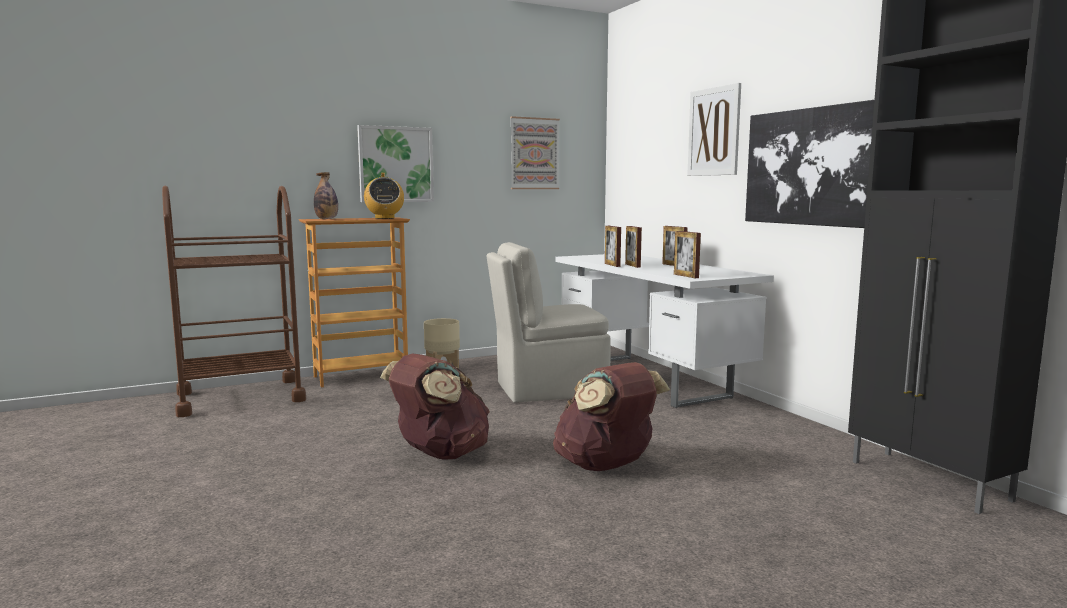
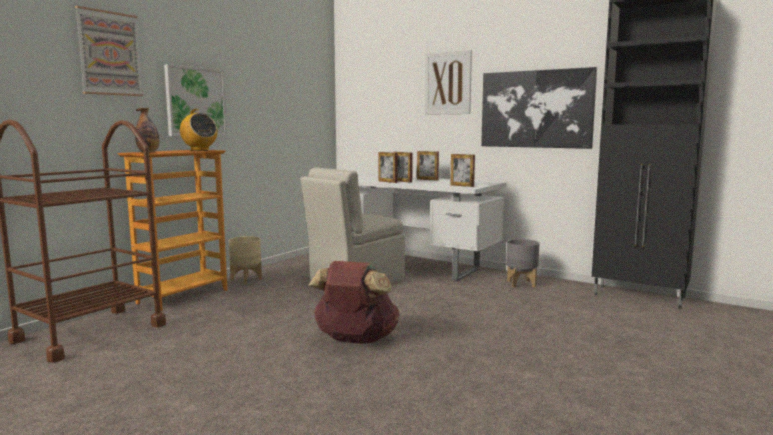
camera: 30 degrees left, 0 degrees up
picture [510,116,560,189] -> picture moved to [75,6,143,96]
brown backpack [553,362,670,471] -> none
none -> grey planter [506,239,539,288]

